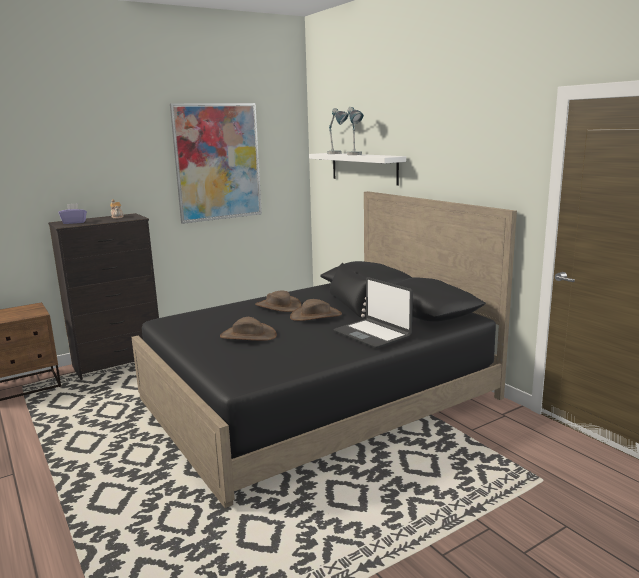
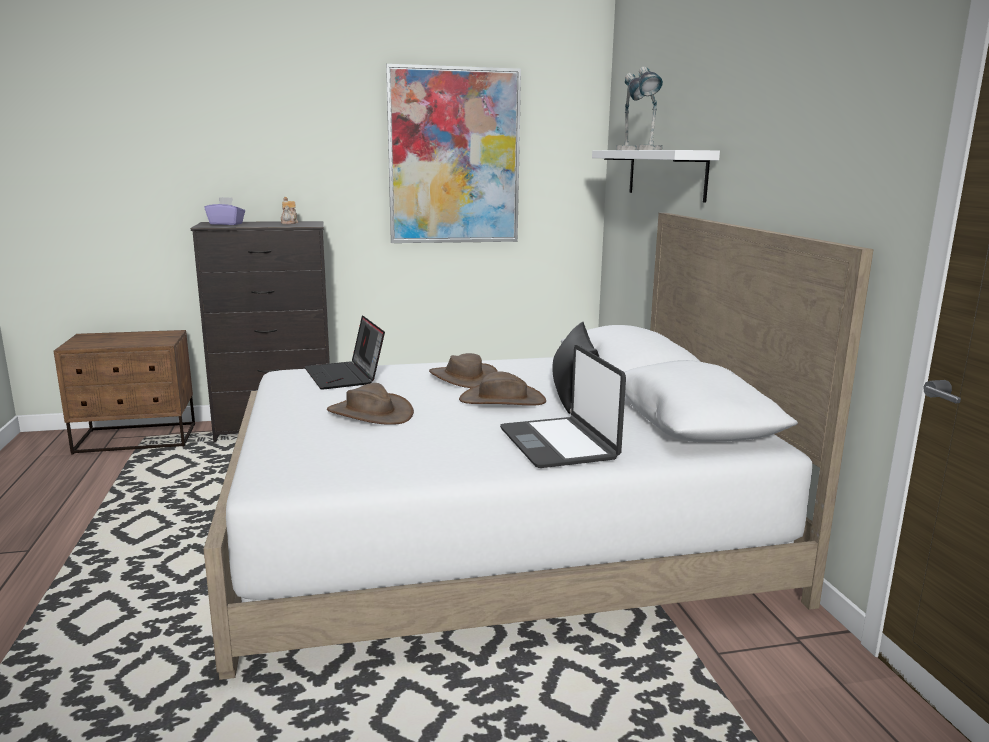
camera: 20 degrees right, 0 degrees up
black bed [131,191,517,508] -> white bed [204,213,874,680]
none -> laptop [304,315,385,390]

